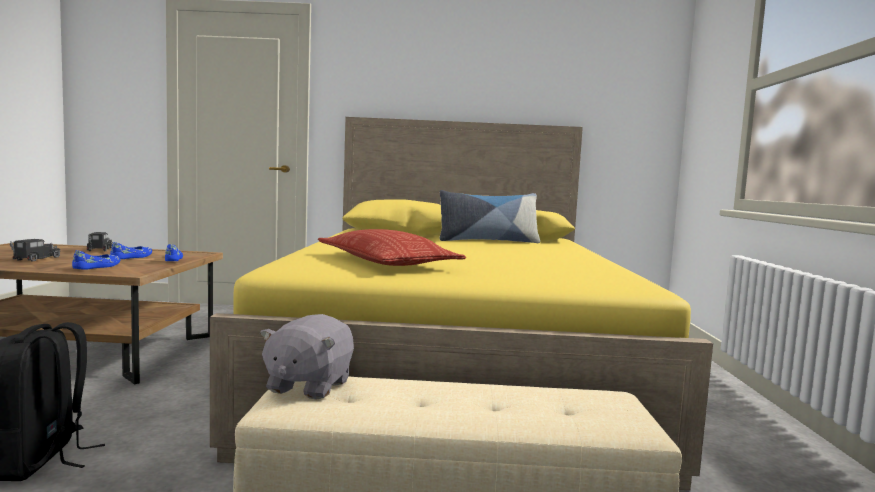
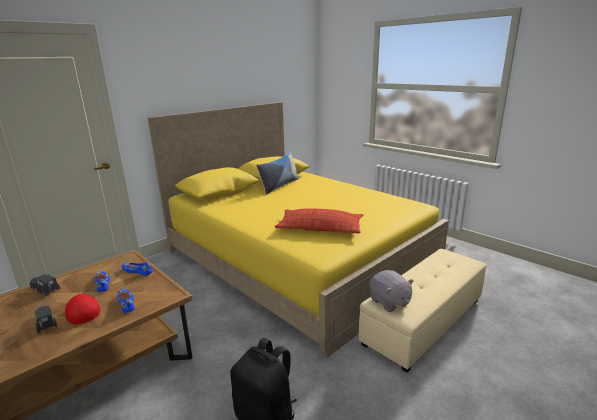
camera: 45 degrees left, 15 degrees up
none -> red cap [65,294,100,324]

